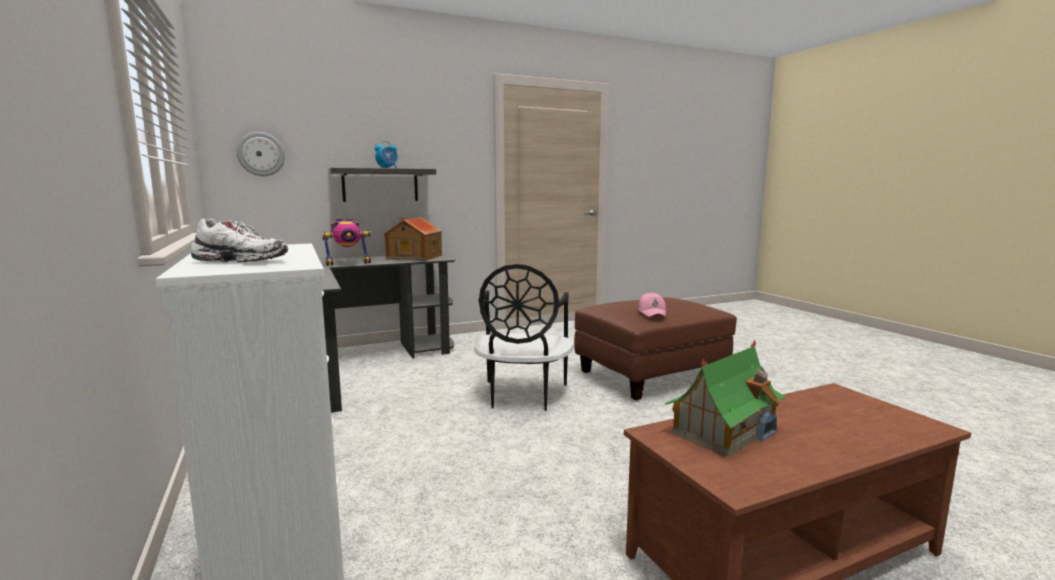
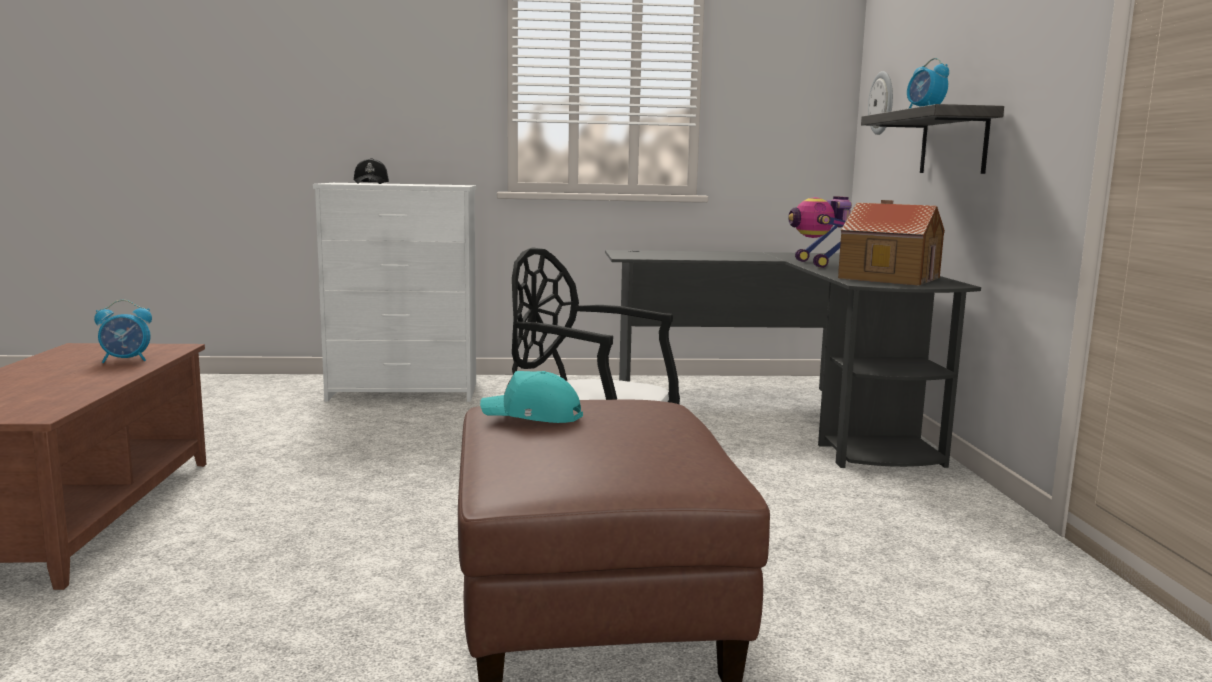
camera: 110 degrees right, 0 degrees up
white shoe [191,218,288,262] -> black cap [354,158,389,184]
pink cap [638,292,666,317] -> turquoise cap [480,371,583,423]
toy house [665,339,786,457] -> alarm clock [94,300,152,363]

